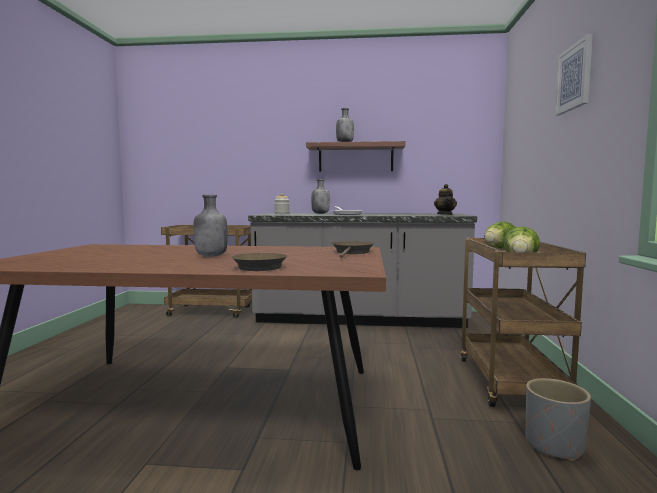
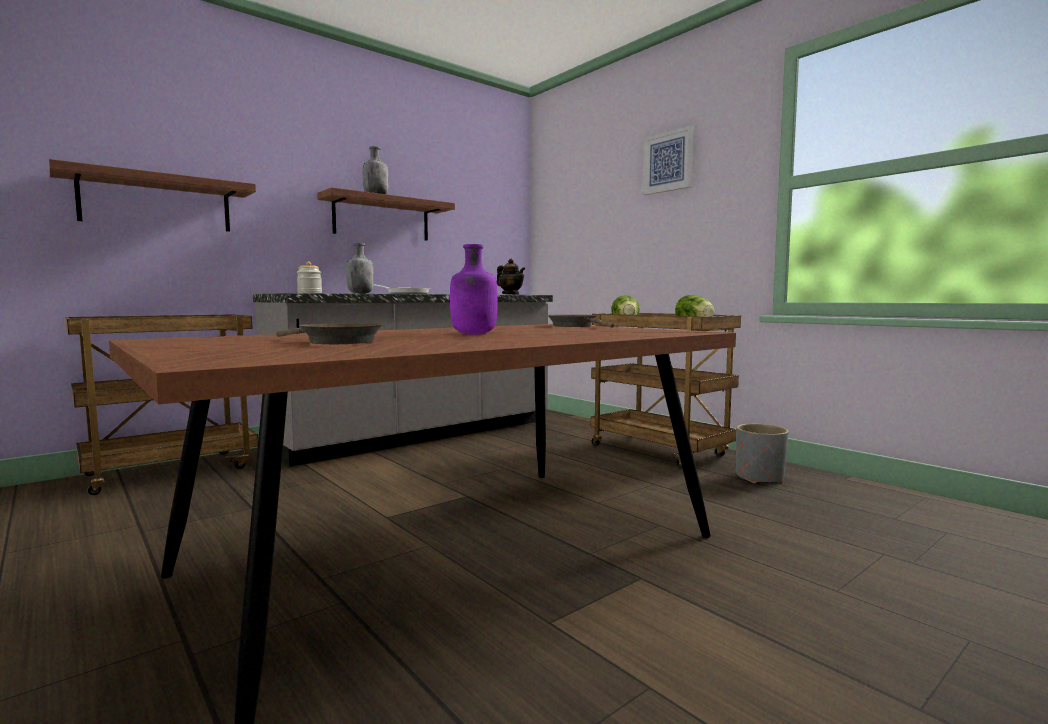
camera: 45 degrees left, 0 degrees up
grey bottle [193,195,228,257] -> purple bottle [450,244,498,335]
brown frying pan [232,253,287,271] -> brown frying pan moved to [276,323,383,344]
none -> shelf [49,159,256,232]

